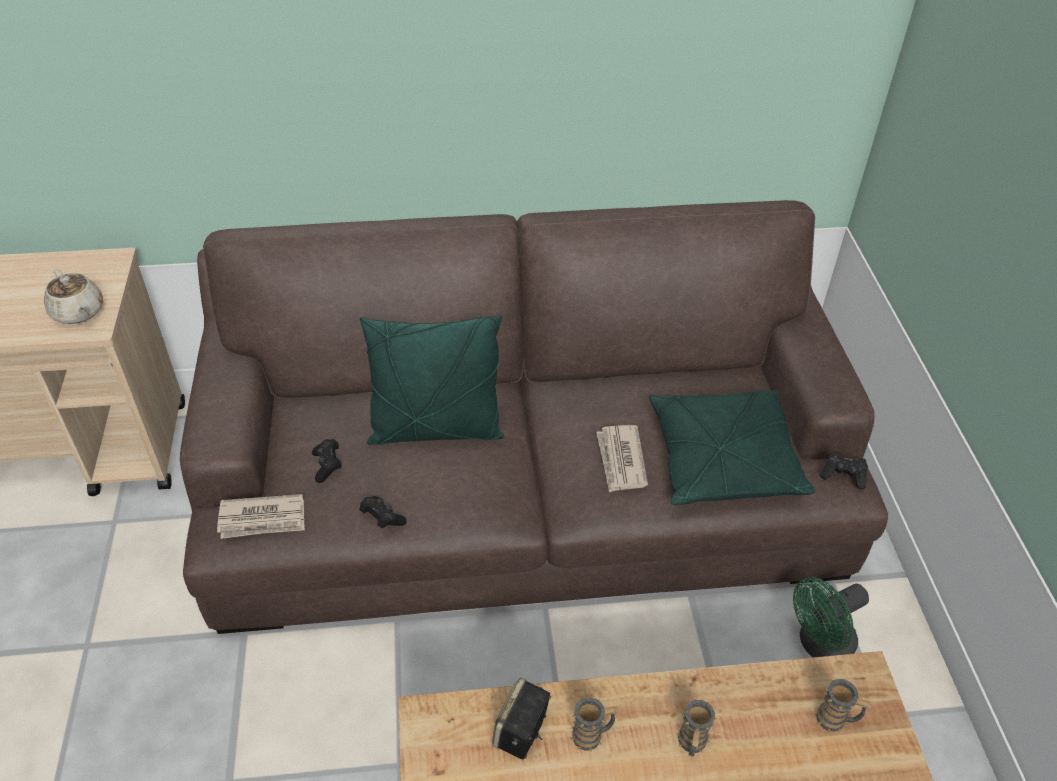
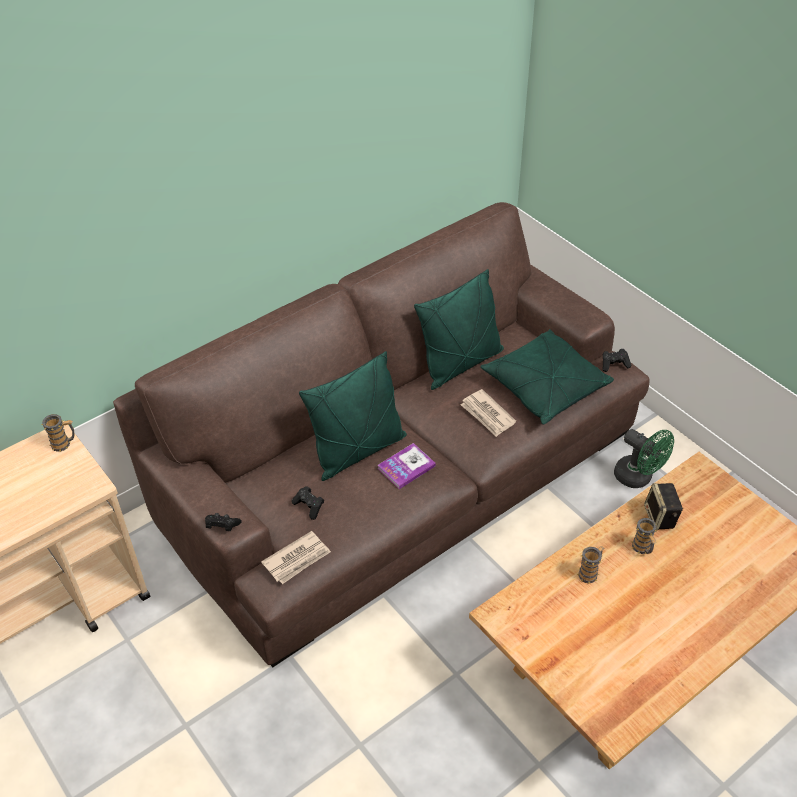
camera: 30 degrees left, 0 degrees up
beige teapot [44,269,103,324] -> none
black game controller [359,496,407,529] -> black game controller moved to [205,513,242,531]
speaker [492,678,551,759] -> speaker moved to [644,483,683,530]
green fan [793,577,869,657] -> green fan turned 75 degrees counterclockwise [614,429,674,488]
mug [814,679,871,732] -> mug moved to [41,414,74,452]
none -> book [377,443,436,489]
none -> green pillow [414,269,504,390]

